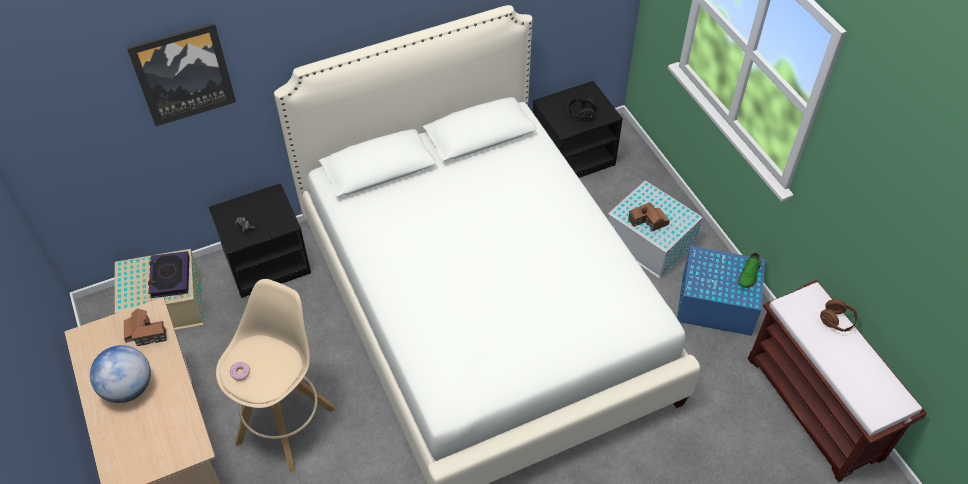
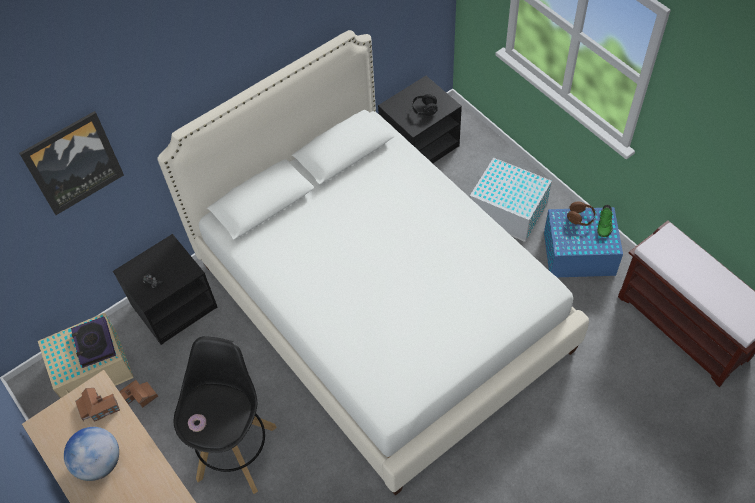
camera: 10 degrees left, 5 degrees up
beige stool [216,279,335,472] -> black stool [174,336,277,494]
toy house [628,202,670,232] -> toy house moved to [119,380,158,408]
brown headphones [820,299,859,332] -> brown headphones moved to [567,202,596,226]

